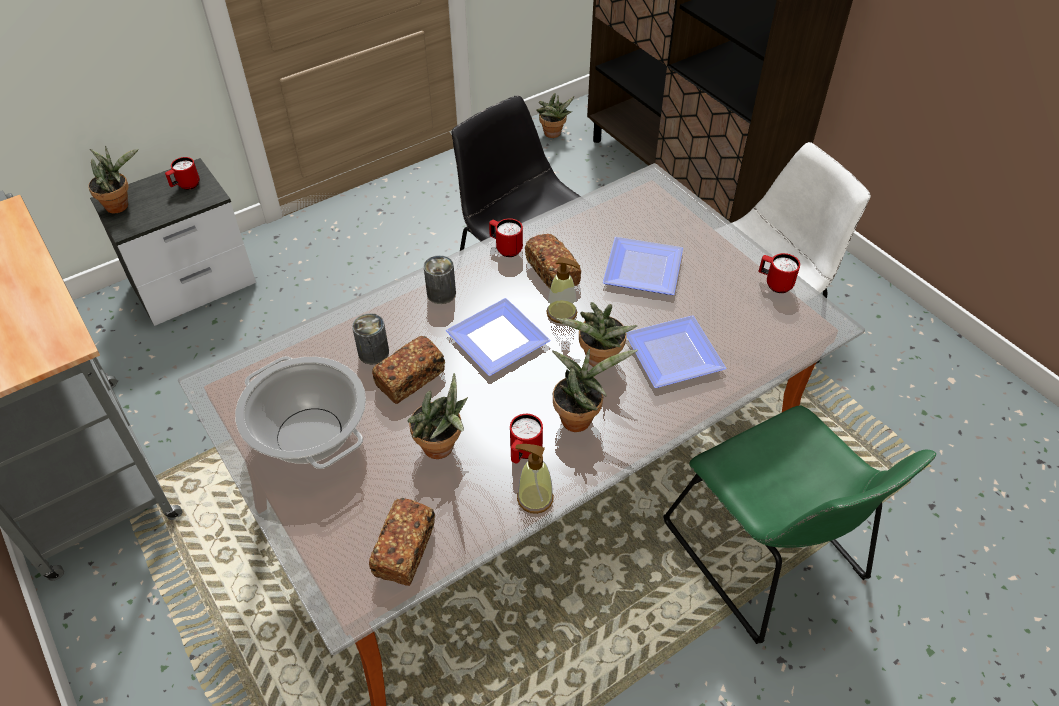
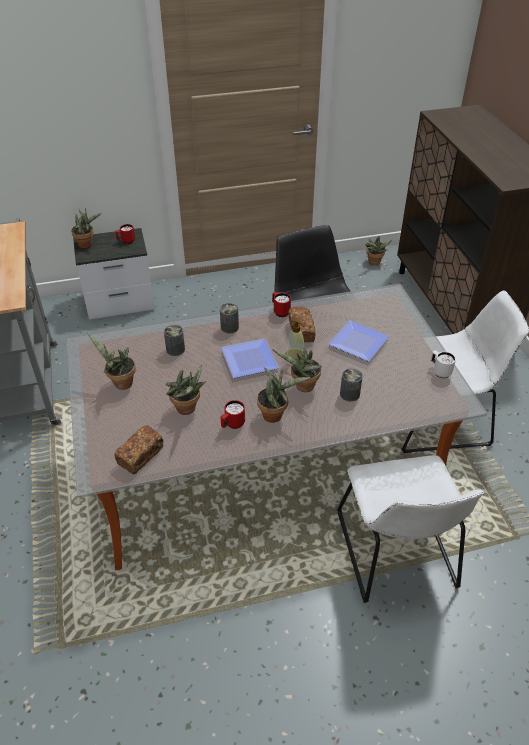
camera: 20 degrees right, 5 degrees down
cooking pot [235,356,366,469] -> potted plant [87,331,136,390]
bread [372,336,445,404] -> none
soap dispenser [515,444,554,514] -> none
plate [626,315,726,388] -> can [340,368,363,402]
green chair [663,405,936,644] -> white chair [337,455,484,603]
red mug [758,253,800,293] -> white mug [431,350,456,378]

